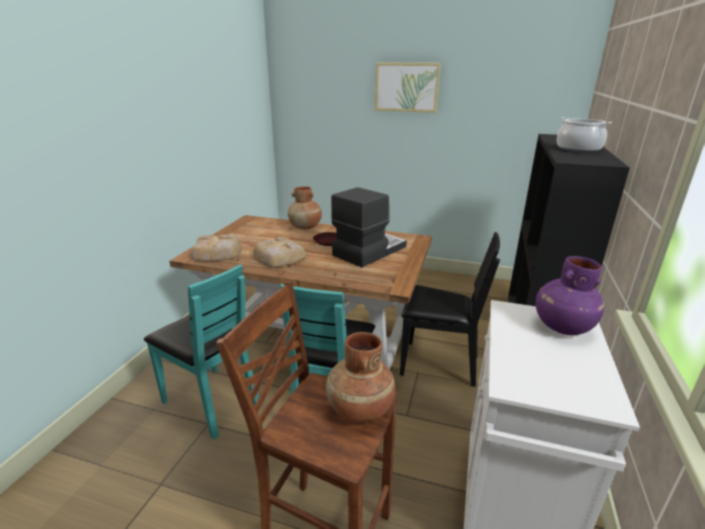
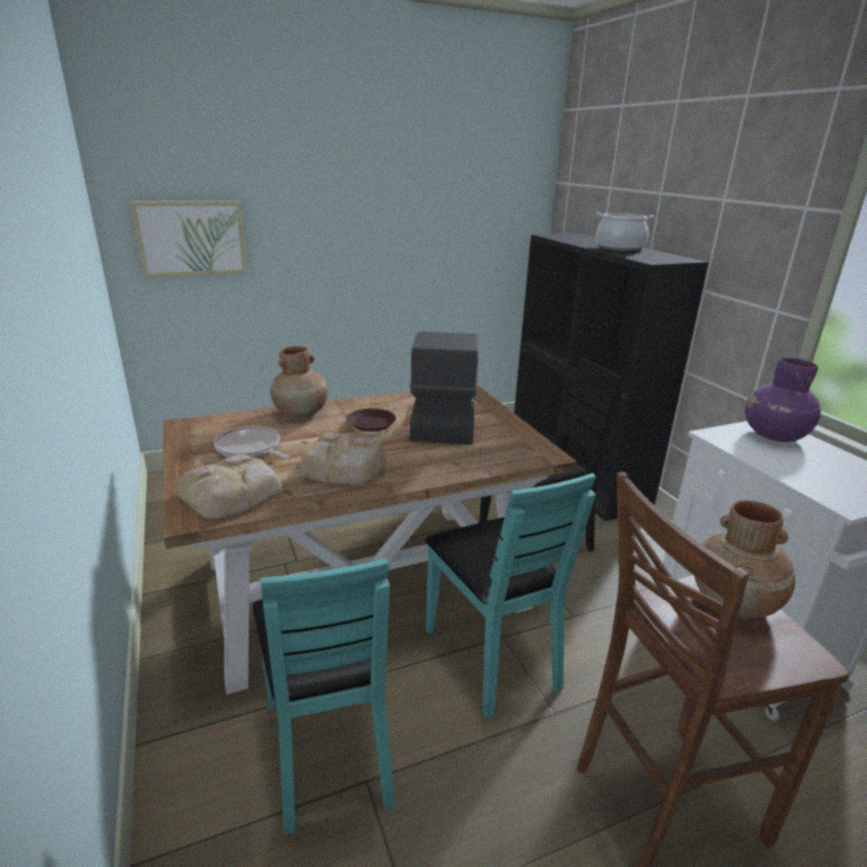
camera: 40 degrees left, 0 degrees up
turquoise chair [144,264,259,439] -> turquoise chair turned 75 degrees clockwise [252,558,395,835]
picture [375,62,441,113] -> picture moved to [131,201,247,278]
none -> frying pan [214,426,289,459]

